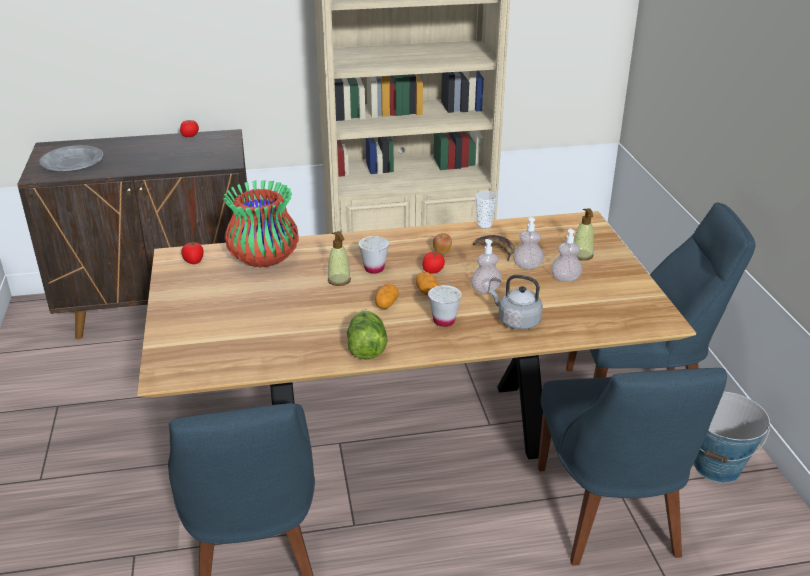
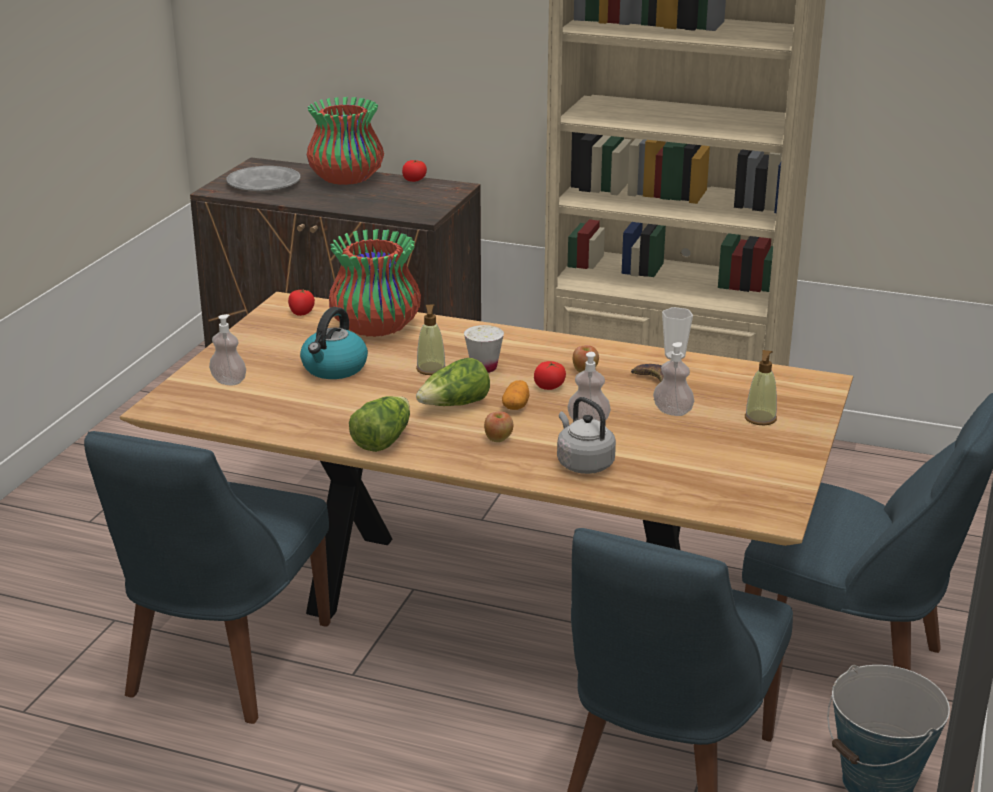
camera: 30 degrees right, 5 degrees down
potato [375,284,399,309] -> lettuce [416,358,490,406]
white cup [428,285,462,327] -> apple [484,411,513,442]
soap dispenser [551,229,582,282] -> soap dispenser moved to [209,314,246,386]
none -> kettle [300,307,368,379]
none -> vase [307,97,384,185]

